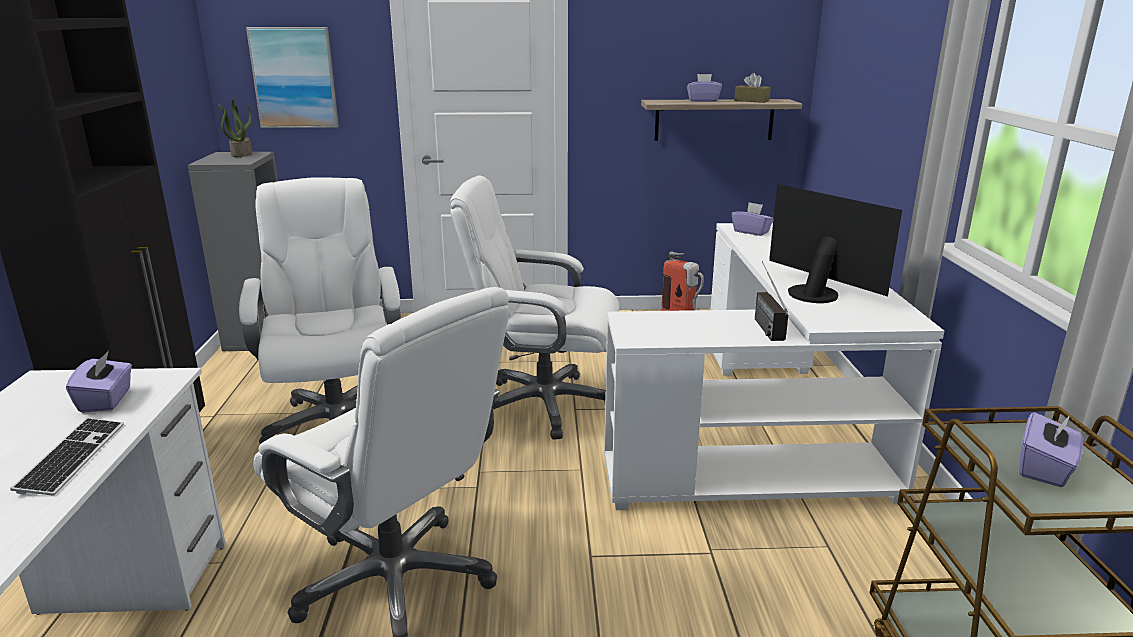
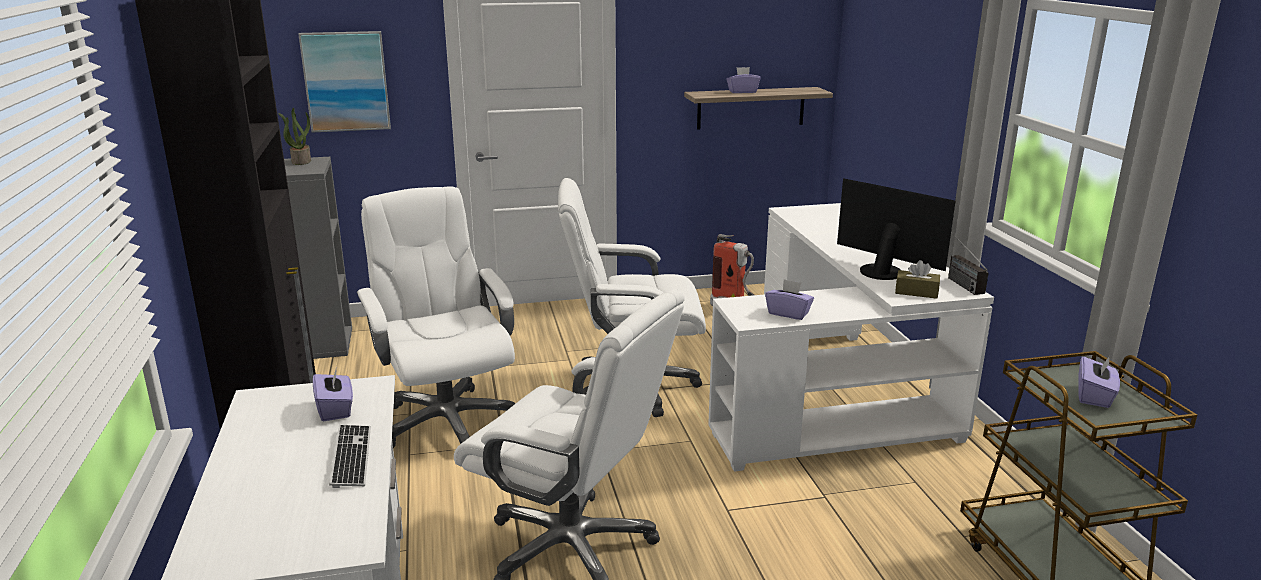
camera: 10 degrees left, 0 degrees up
purple tissue box [732,202,774,236] -> purple tissue box moved to [765,279,814,320]
brown tissue box [734,73,771,103] -> brown tissue box moved to [895,260,940,299]
radio [755,261,788,341] -> radio moved to [948,232,988,295]

